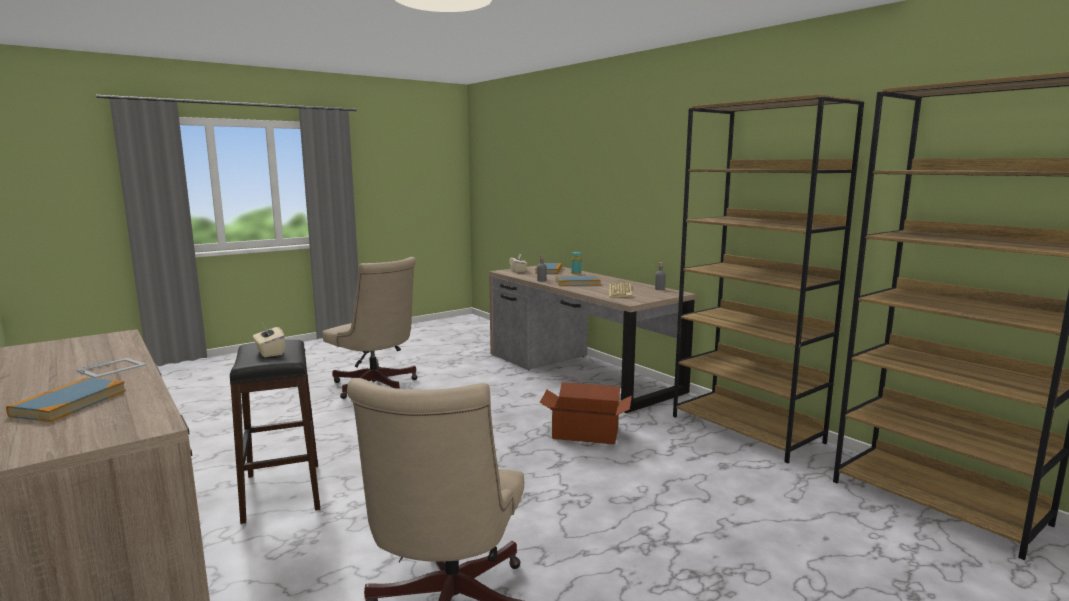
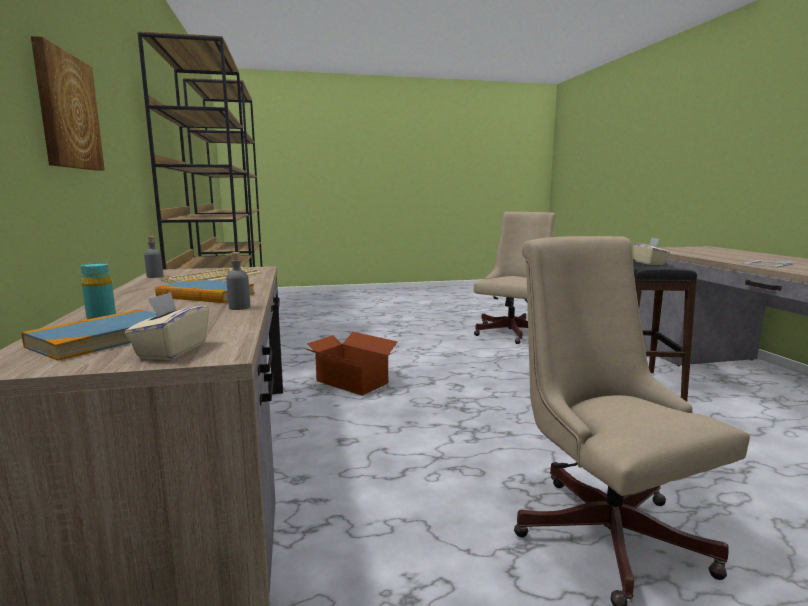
camera: 155 degrees left, 0 degrees up
book [6,377,126,422] -> none
none -> picture [31,36,105,171]

